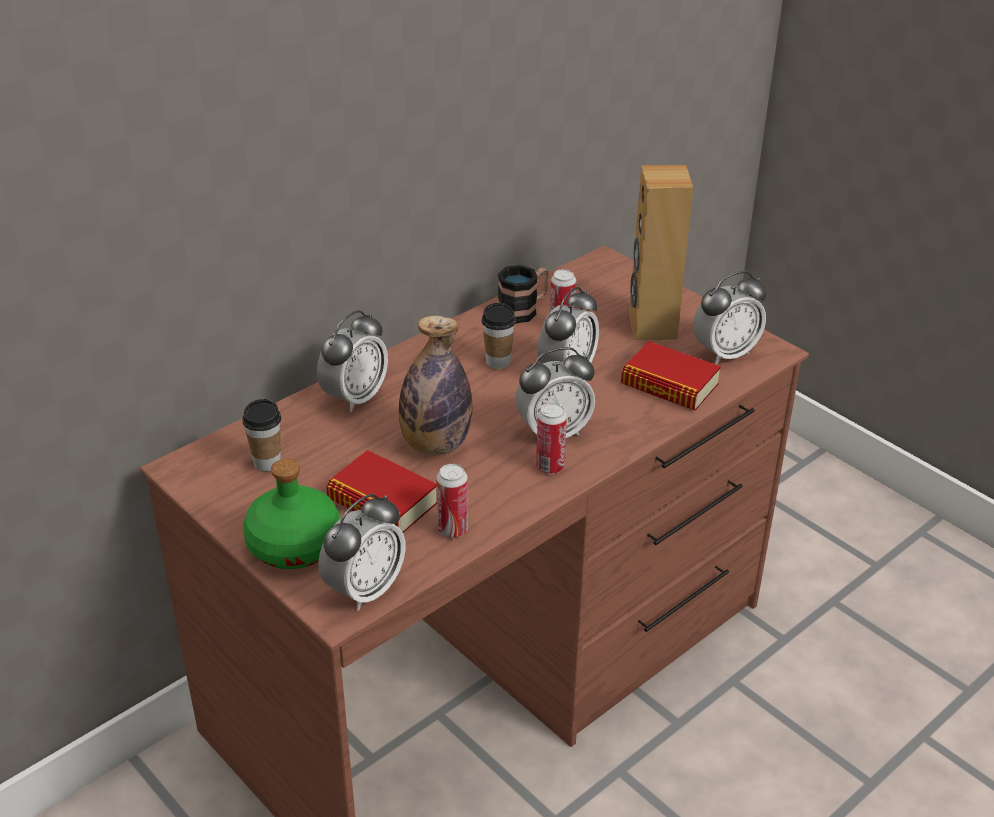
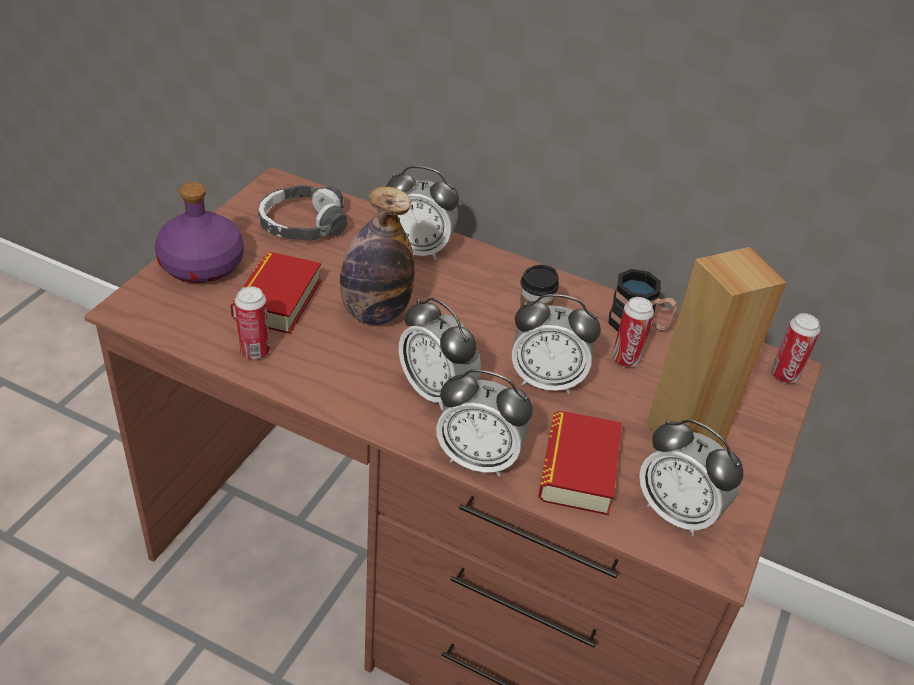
camera: 65 degrees right, 5 degrees up
cup [242,399,281,471] -> headphones [258,185,348,241]
green bottle [243,458,341,569] -> purple bottle [155,182,244,283]
alarm clock [318,494,406,611] -> alarm clock moved to [436,369,533,476]
can [536,403,567,474] -> can moved to [771,313,820,383]

